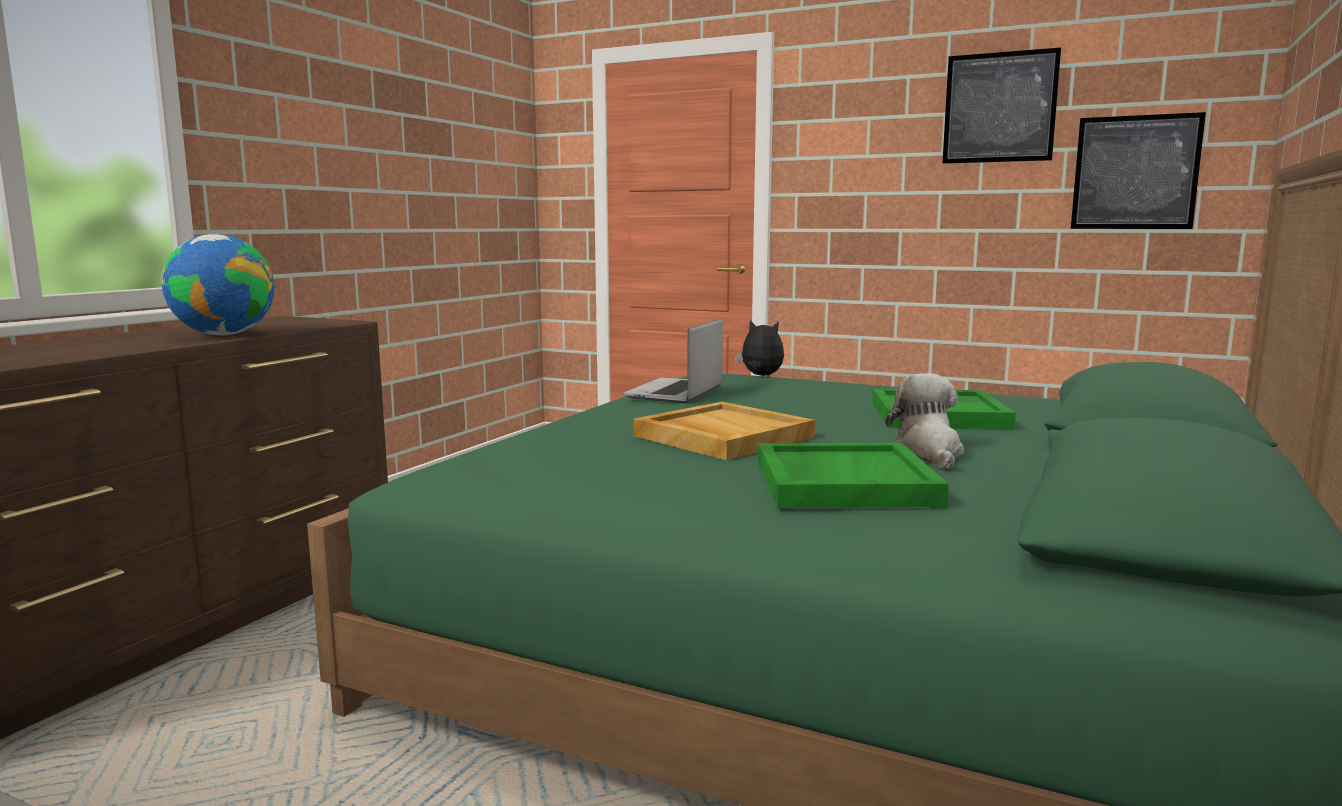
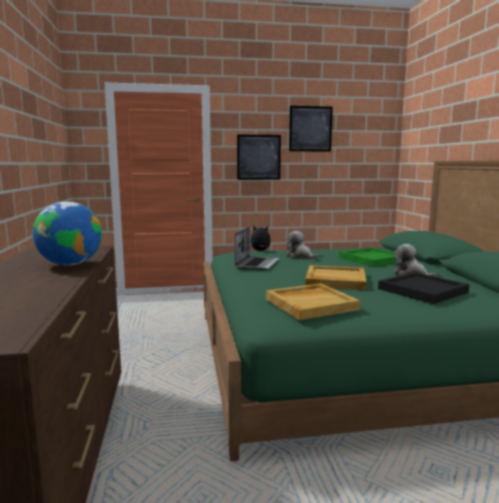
camera: 35 degrees left, 0 degrees up
laptop [623,319,723,403] -> laptop turned 150 degrees counterclockwise [235,227,279,270]
green tray [758,443,949,508] -> black tray [378,272,469,304]
picture [1071,112,1206,229] -> picture moved to [237,135,281,180]
none -> beige tray [266,283,360,320]
none -> plush toy [286,231,318,259]

